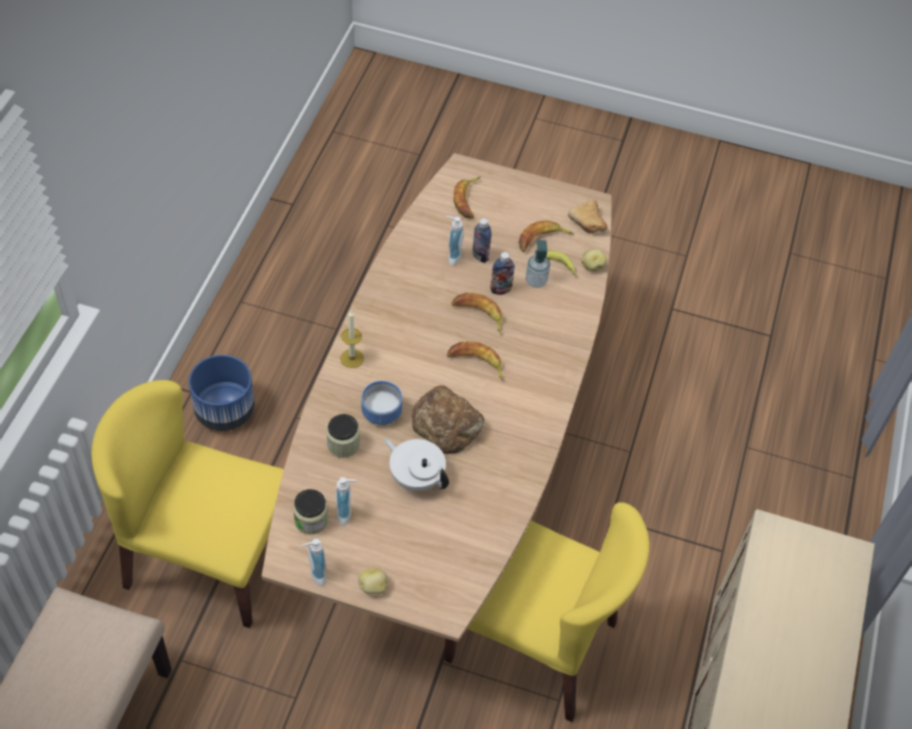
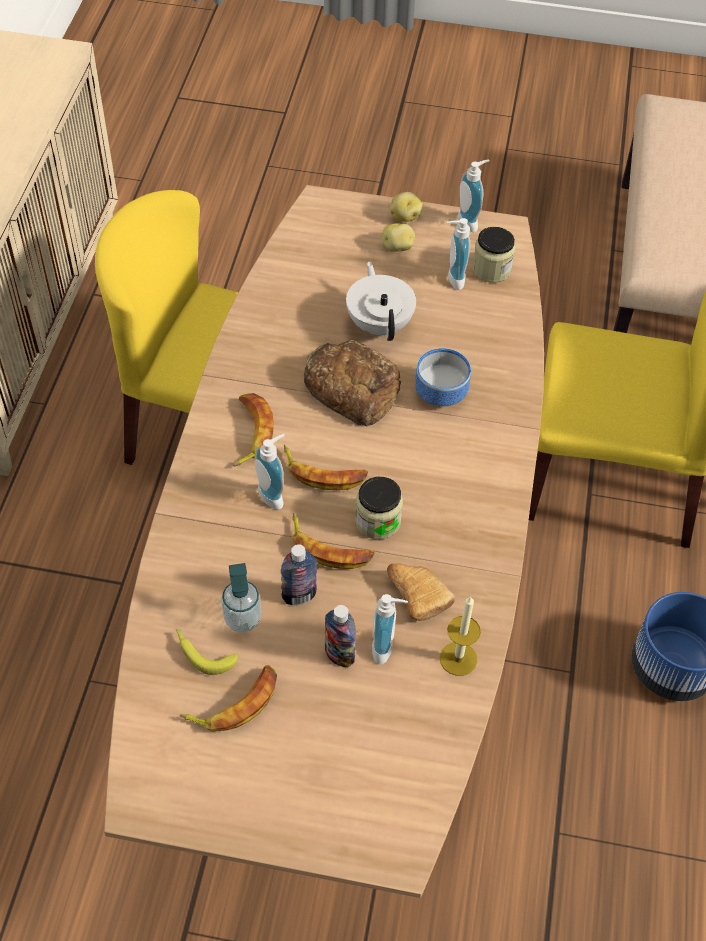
camera: 175 degrees right, 0 degrees up
jar [326,414,360,458] -> jar moved to [355,477,403,539]
candle [340,311,364,368] -> candle moved to [440,596,481,676]
white teapot [384,438,449,491] -> white teapot turned 135 degrees counterclockwise [346,261,416,341]
banana [454,177,481,219] -> banana moved to [234,393,274,466]
bread [568,200,607,233] -> bread moved to [387,564,455,621]
potato [581,249,607,271] -> potato moved to [382,223,415,252]
none -> soap dispenser [255,434,285,510]

